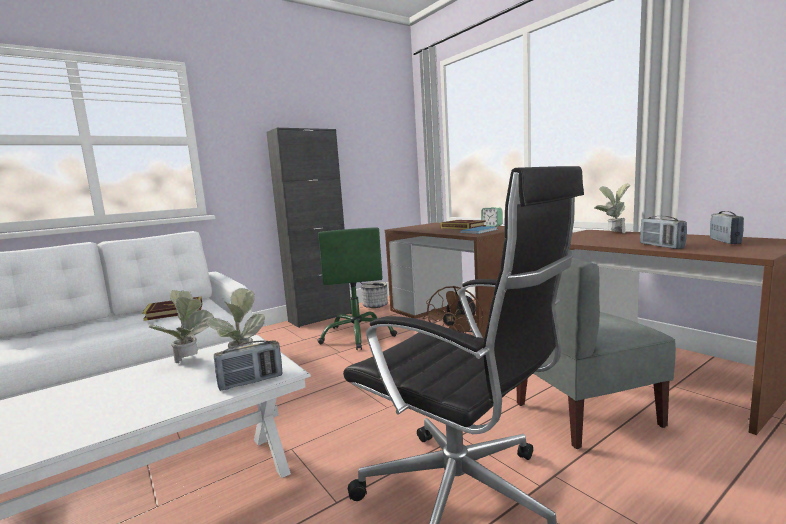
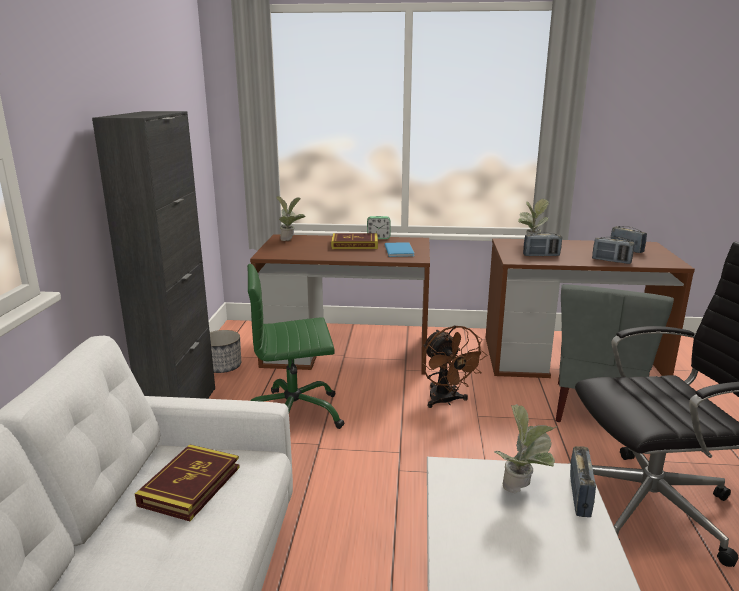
camera: 50 degrees left, 10 degrees up
potted plant [148,290,214,364] -> potted plant moved to [276,196,305,241]
green office chair [317,227,397,350] -> green office chair turned 135 degrees clockwise [247,264,344,429]
none -> radio [523,232,562,256]

